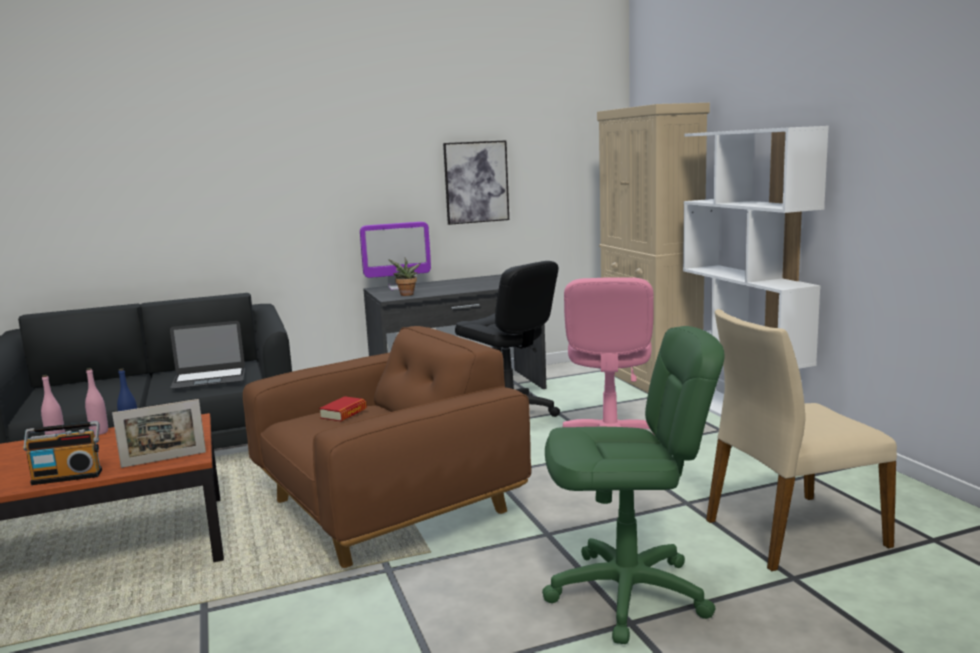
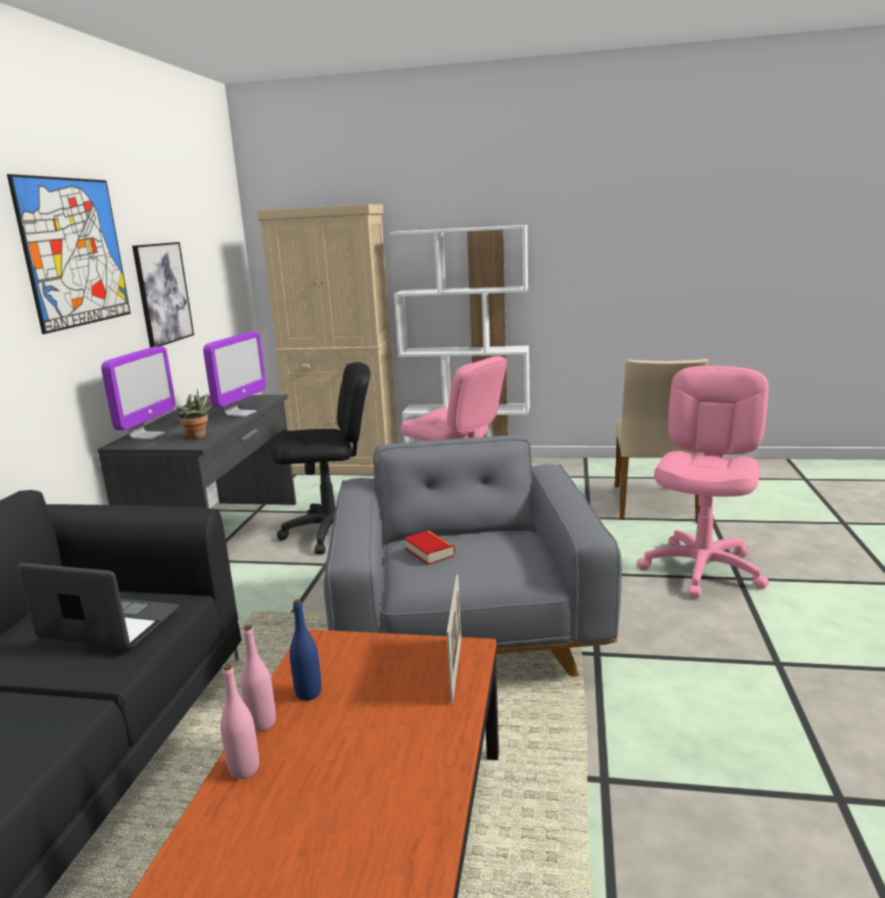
camera: 60 degrees left, 5 degrees up
radio [23,421,102,485] -> none
laptop [170,321,245,389] -> laptop turned 90 degrees counterclockwise [18,563,179,648]
brown armchair [243,326,531,568] -> grey armchair [324,435,622,677]
green office chair [542,326,724,644] -> pink office chair [637,366,769,598]
none -> picture [7,174,131,334]
none -> monitor [203,332,266,417]

